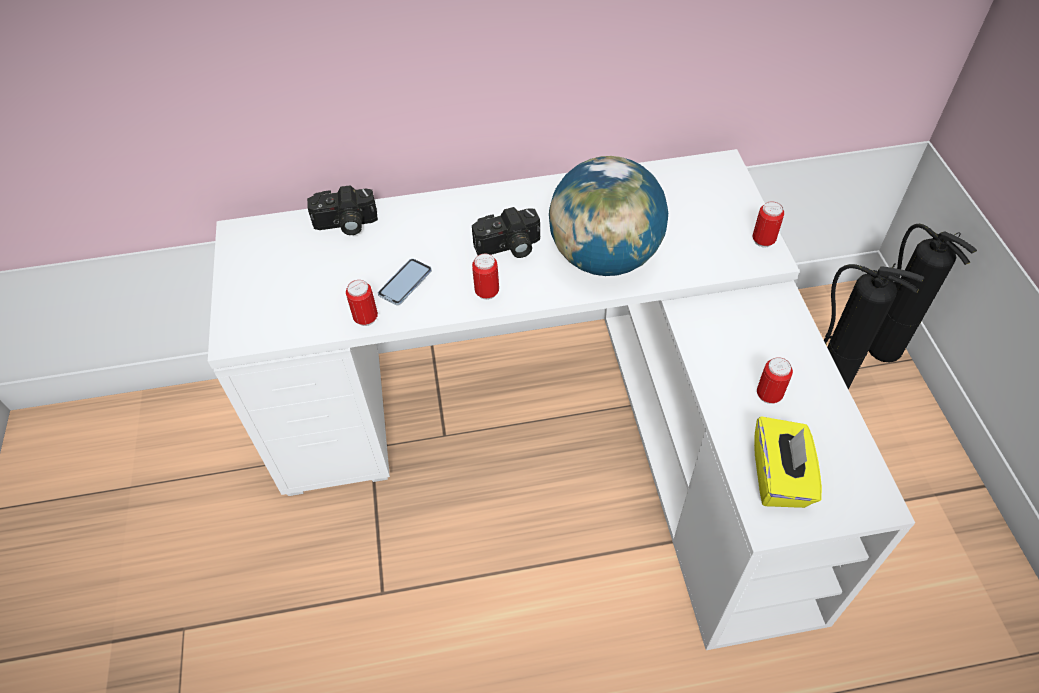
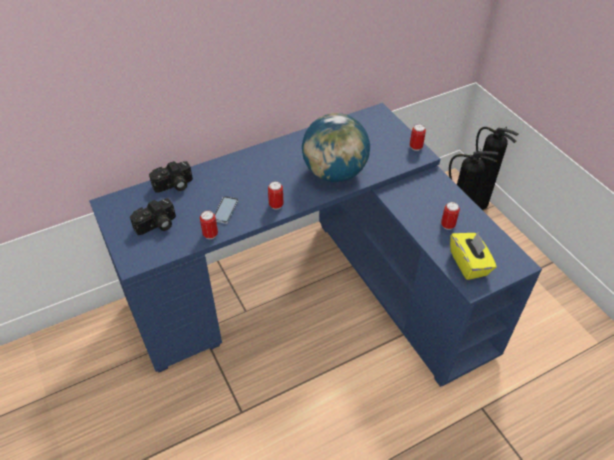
camera: 20 degrees left, 5 degrees down
white desk [208,149,915,650] -> blue desk [89,103,542,387]
camera [472,207,540,258] -> camera moved to [130,198,176,235]

